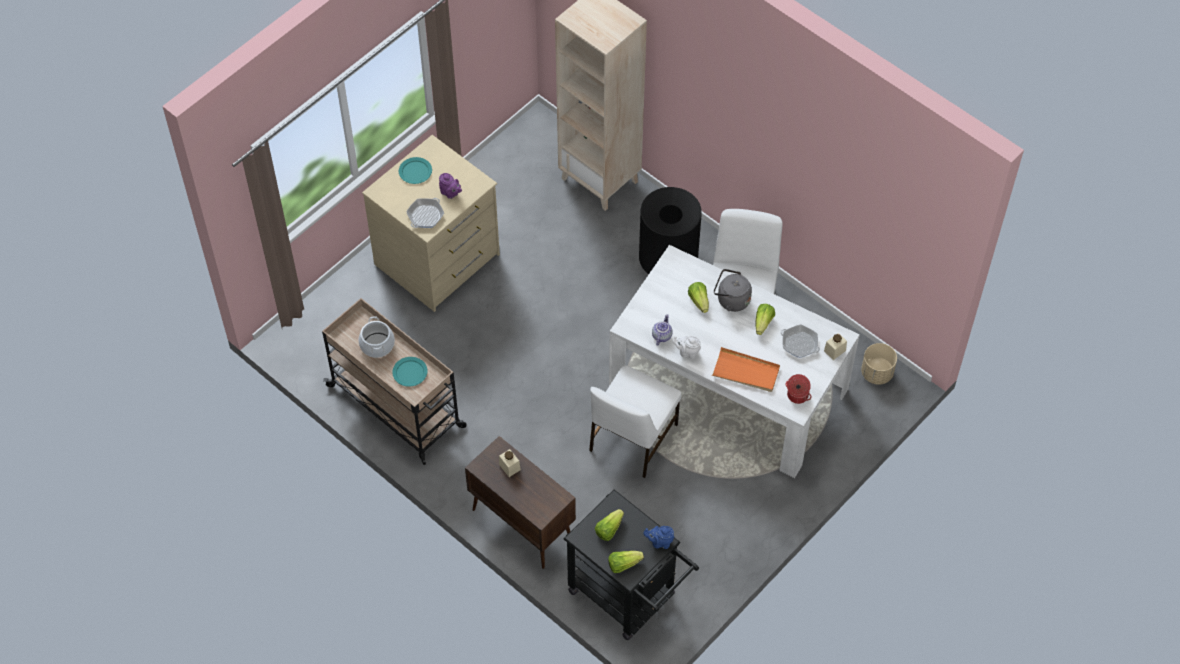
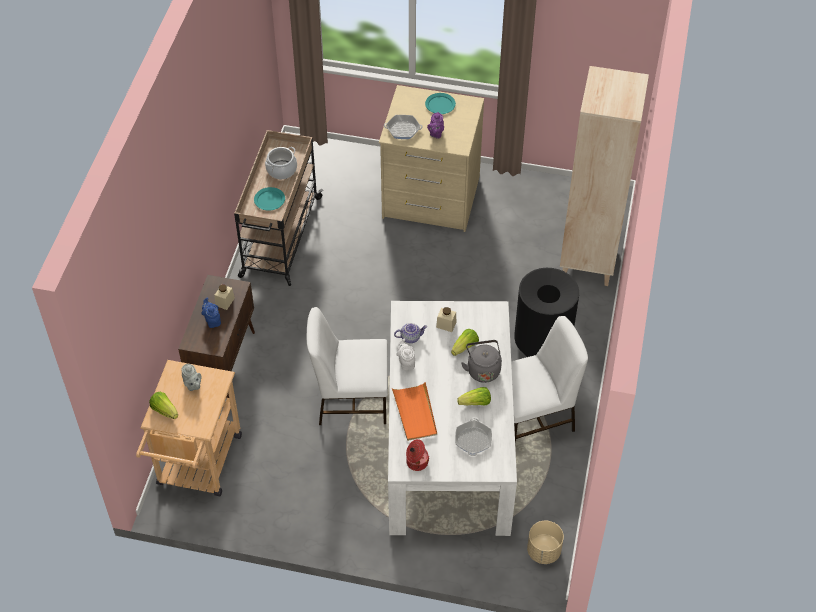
camera: 60 degrees right, 5 degrees down
black cart [564,490,699,640] -> beige cart [136,360,242,496]
lettuce [595,509,624,541] -> grey teapot [181,364,202,391]
blue teapot [643,526,674,549] -> blue teapot moved to [201,298,221,328]
beige jar [824,333,847,360] -> beige jar moved to [436,307,456,332]

